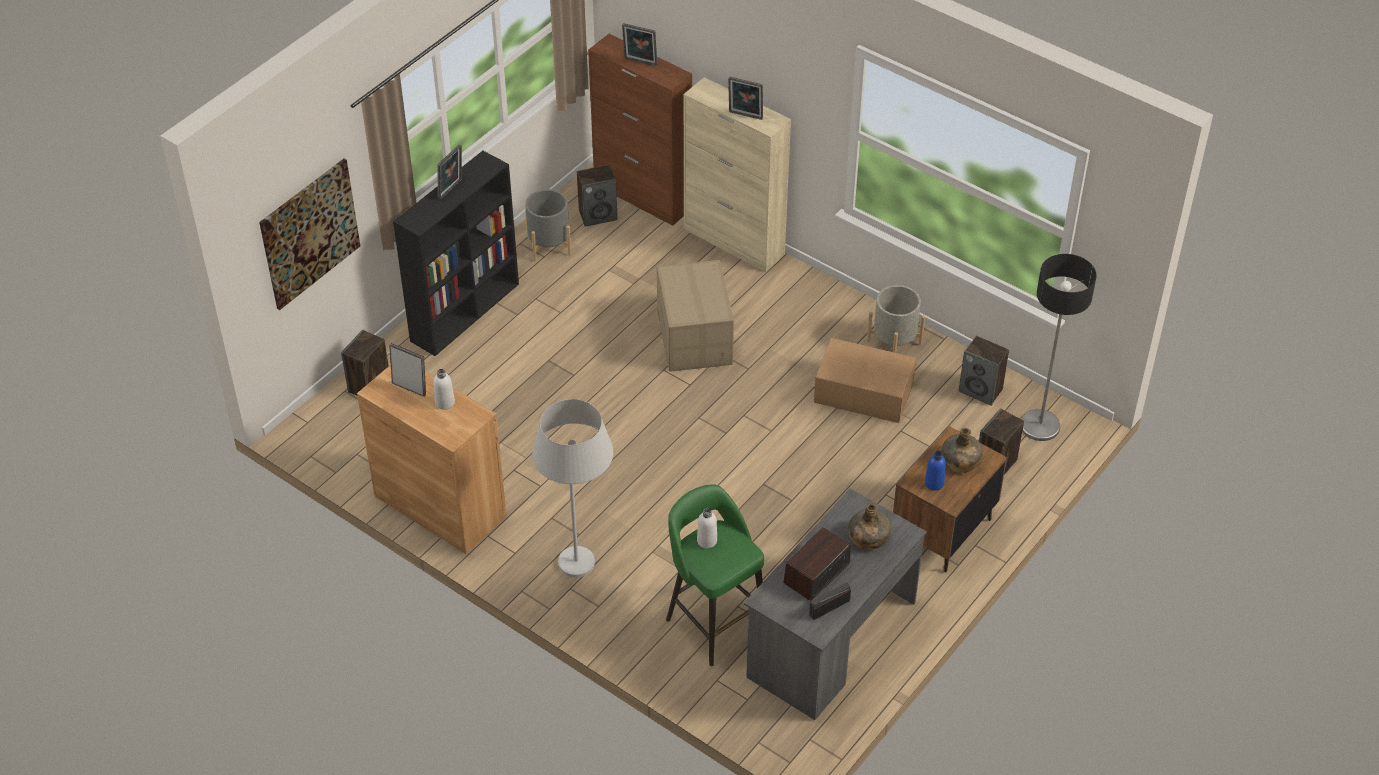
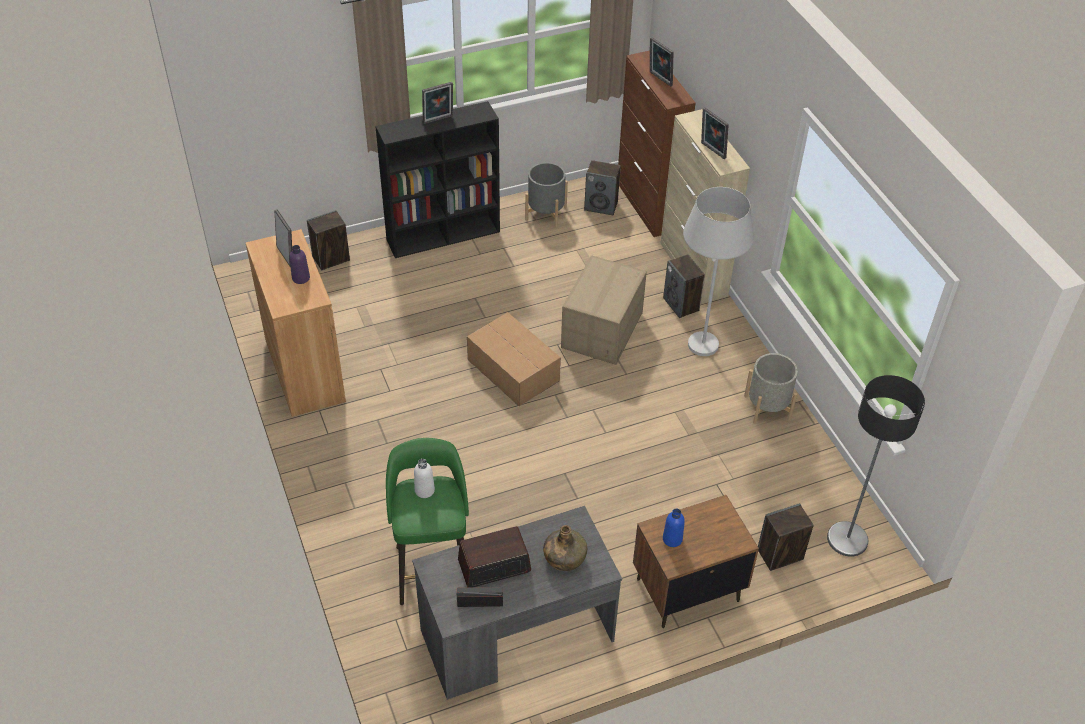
camera: 30 degrees right, 0 degrees up
picture [259,158,360,310] -> none
white bottle [433,369,455,410] -> purple bottle [289,245,310,284]
white floor lamp [532,399,613,578] -> white floor lamp moved to [683,187,754,356]
cardboard box [814,338,916,423] -> cardboard box moved to [467,312,561,406]
green bottle [942,428,983,473] -> none
speaker [959,336,1009,405] -> speaker moved to [663,255,705,318]

